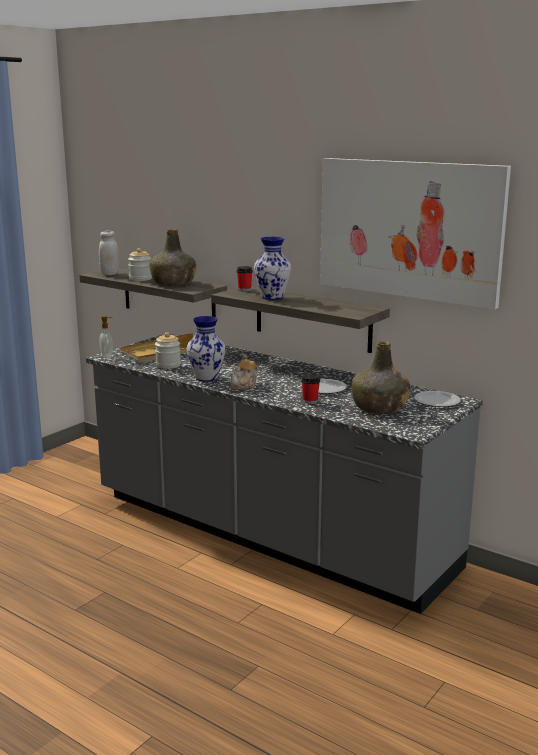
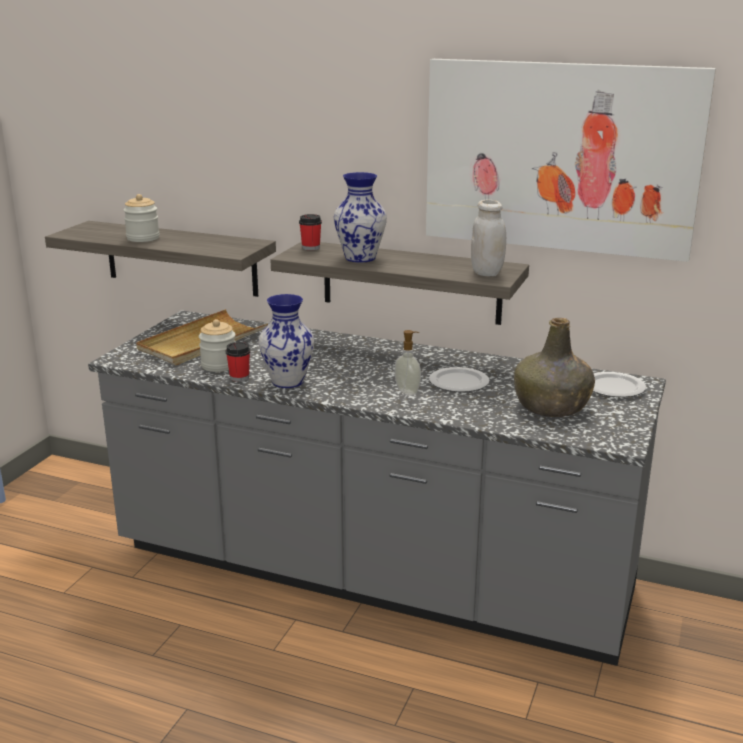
camera: 15 degrees left, 5 degrees up
white jar [99,231,119,275] -> white jar moved to [471,199,506,276]
soap dispenser [99,316,113,358] -> soap dispenser moved to [395,330,421,396]
green bottle [149,229,196,286] -> none
teapot [229,354,258,390] -> none
cup [301,374,320,404] -> cup moved to [226,342,250,382]

